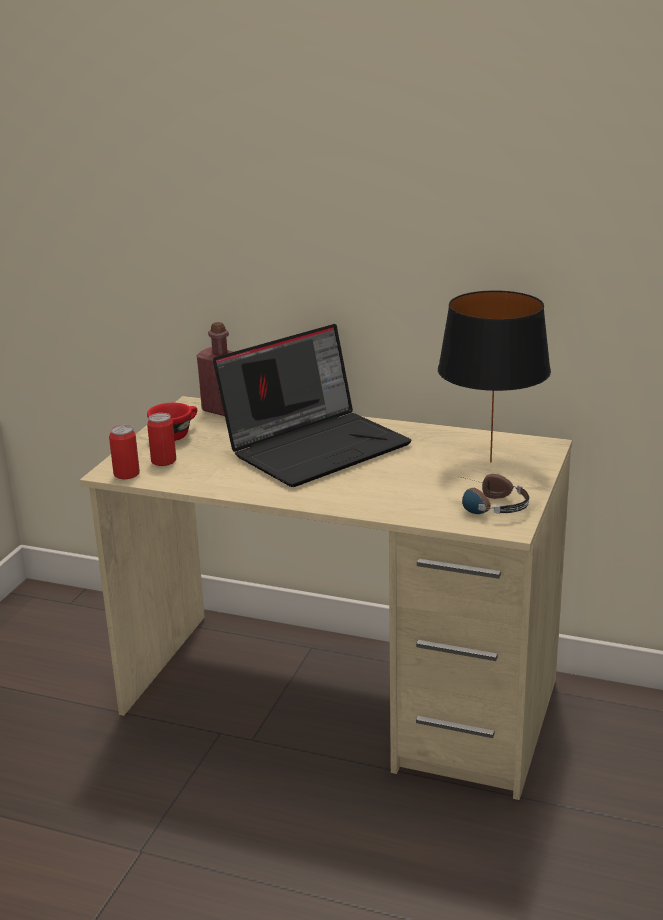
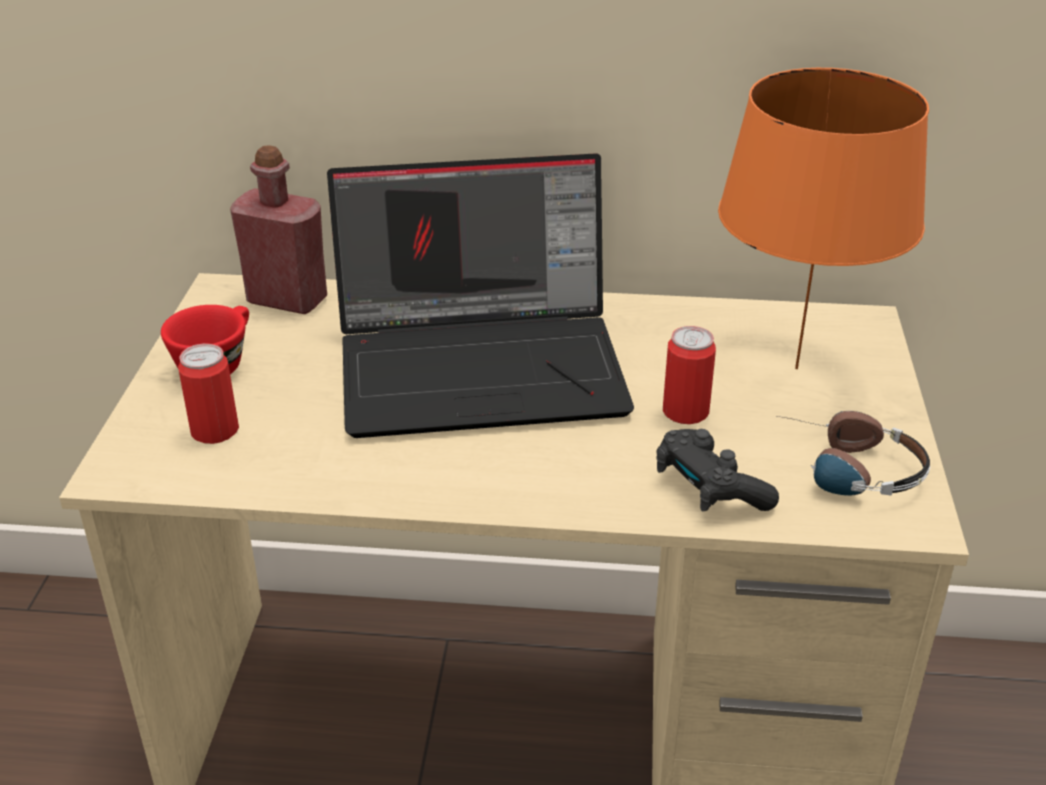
camera: 15 degrees left, 10 degrees up
can [109,425,140,479] -> can moved to [663,326,716,424]
laptop [213,324,412,487] -> laptop turned 45 degrees clockwise [327,153,634,438]
black table lamp [438,290,551,462] -> orange table lamp [718,68,929,369]
none -> black game controller [656,429,779,511]

